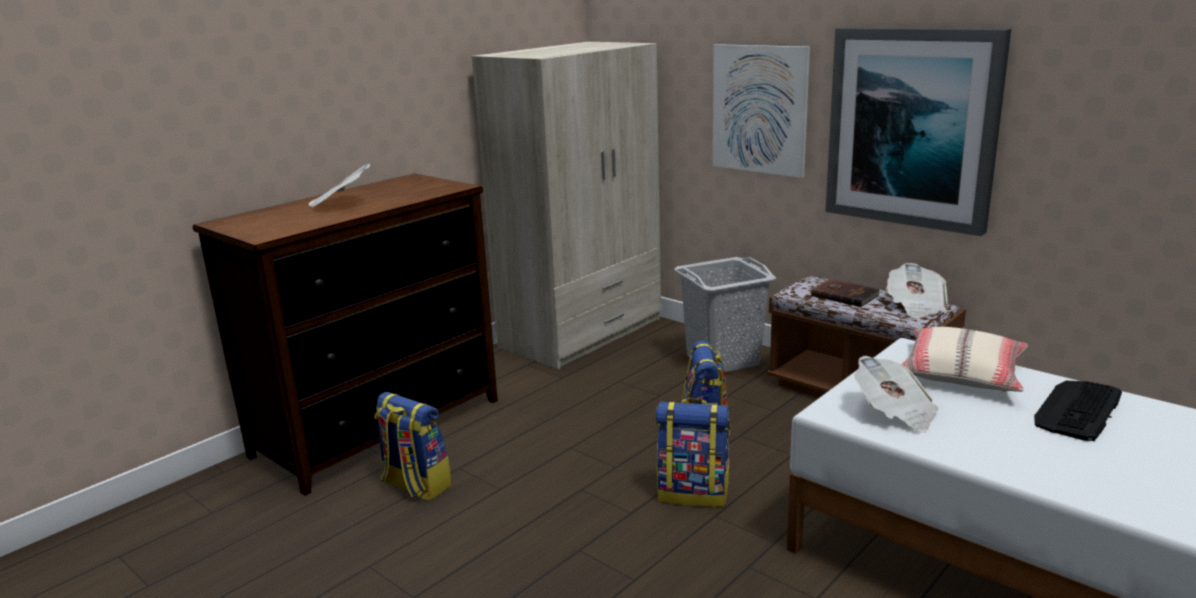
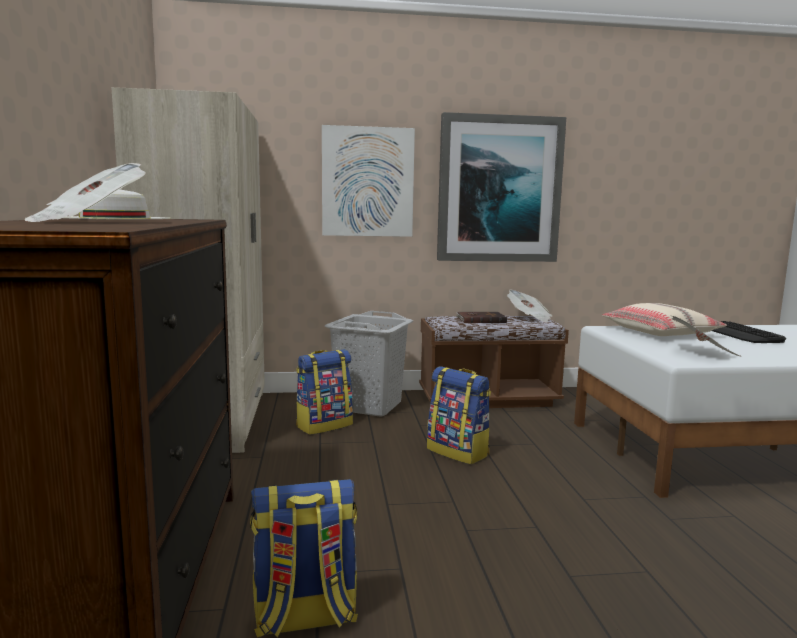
camera: 50 degrees left, 10 degrees down
backpack [656,399,731,507] -> backpack moved to [296,349,353,435]
none -> white hat [64,189,171,220]

